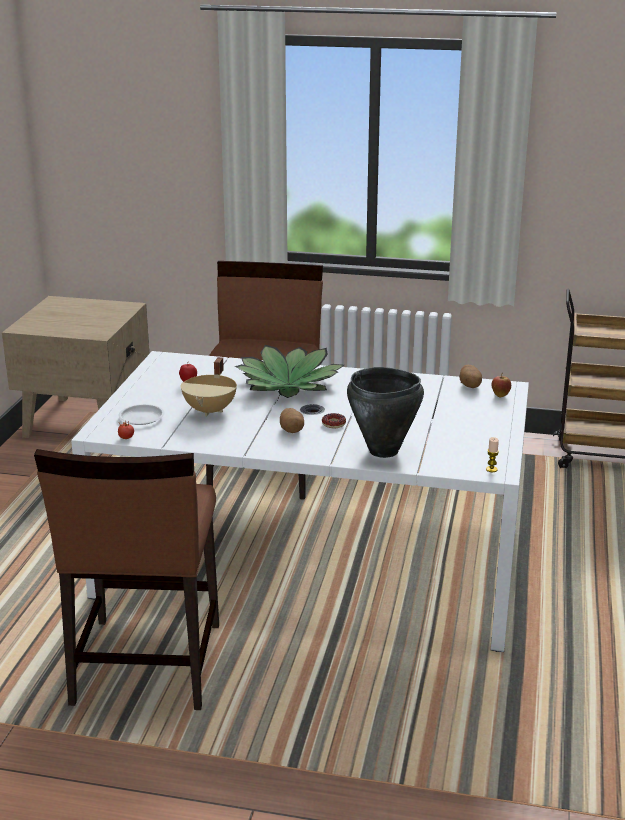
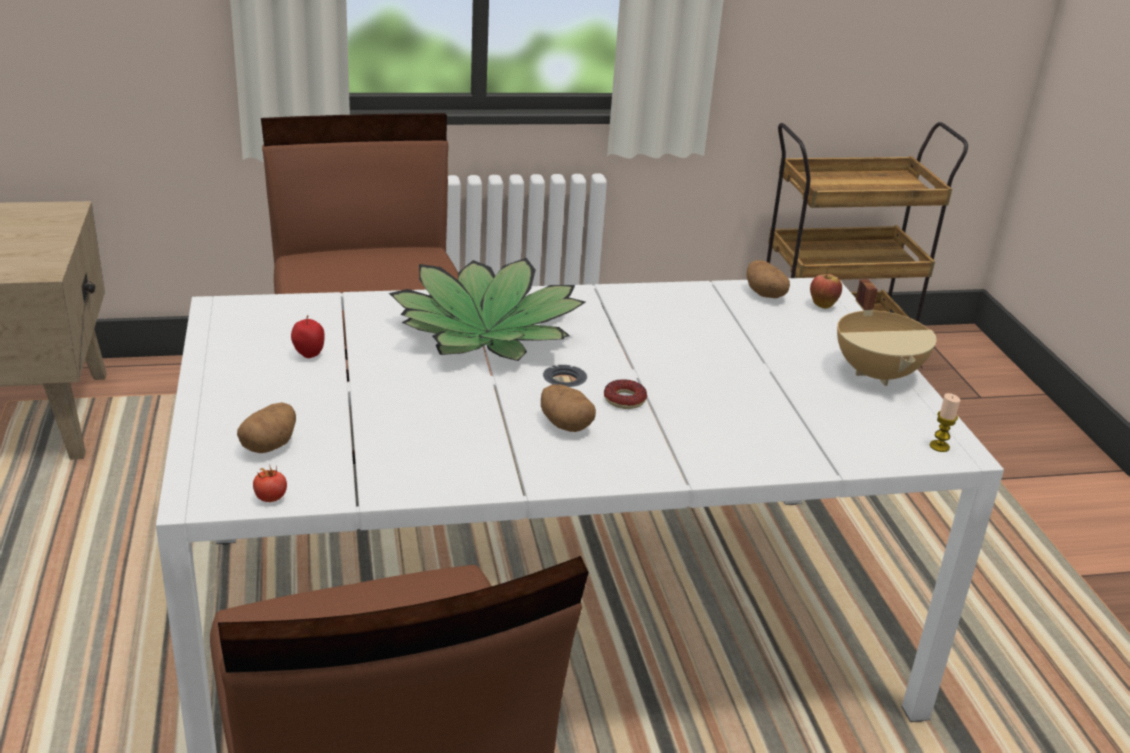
camera: 25 degrees left, 5 degrees up
white plate [118,404,165,425] -> potato [237,402,296,453]
beige cooking pot [181,357,237,416] -> beige cooking pot moved to [837,279,936,386]
black cooking pot [347,367,424,458] -> none

